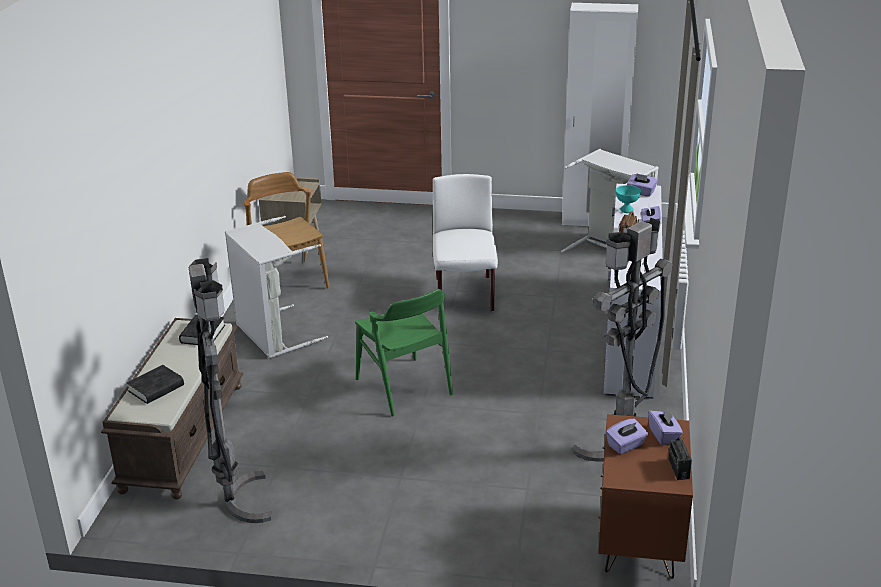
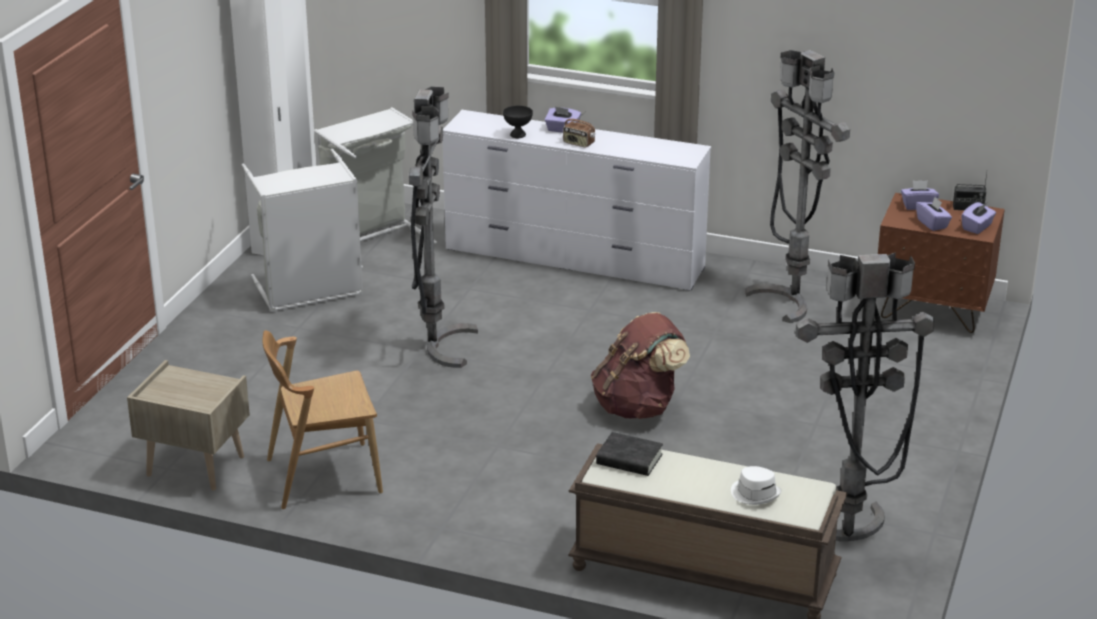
camera: 80 degrees left, 0 degrees up
black book [127,365,184,404] -> white hat [731,466,782,505]
grey laundry basket [225,216,328,359] -> grey laundry basket moved to [241,148,364,312]
green chair [355,289,453,416] -> brown backpack [591,312,690,419]
white chair [433,174,498,312] -> grey floor lamp [409,86,478,368]
turquoise bowl [616,185,641,213] -> black bowl [503,105,533,138]
purple tissue box [627,173,658,197] -> purple tissue box moved to [961,202,996,234]

